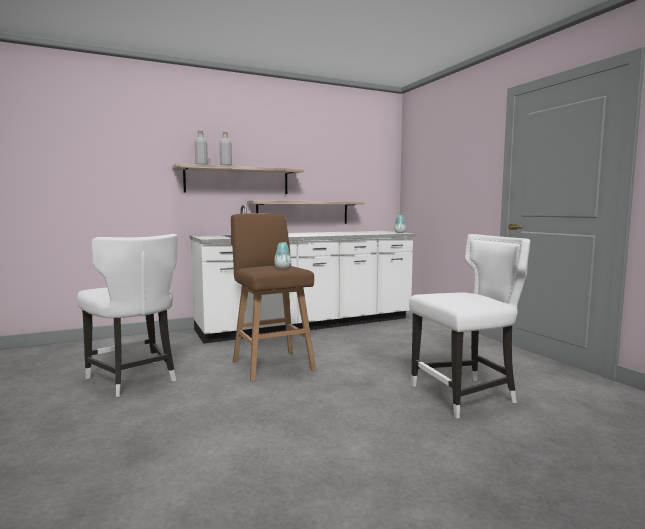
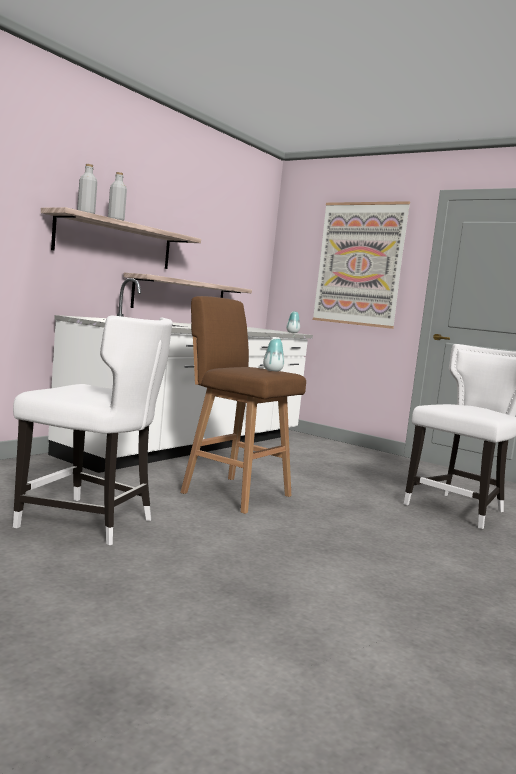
camera: 30 degrees left, 0 degrees up
none -> picture [313,201,410,329]

